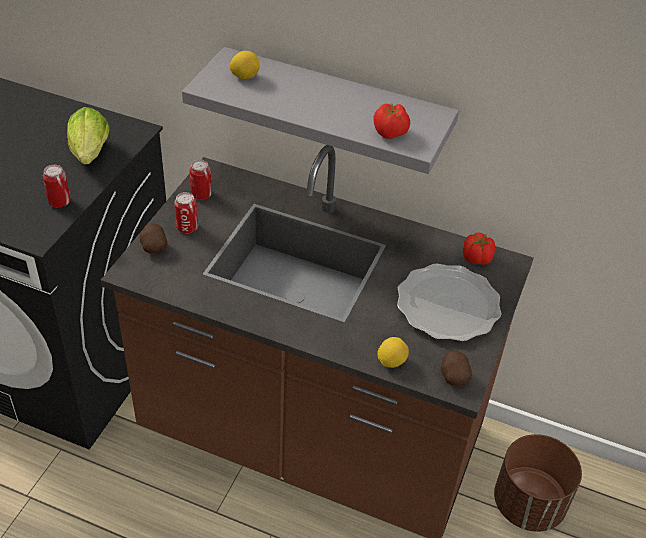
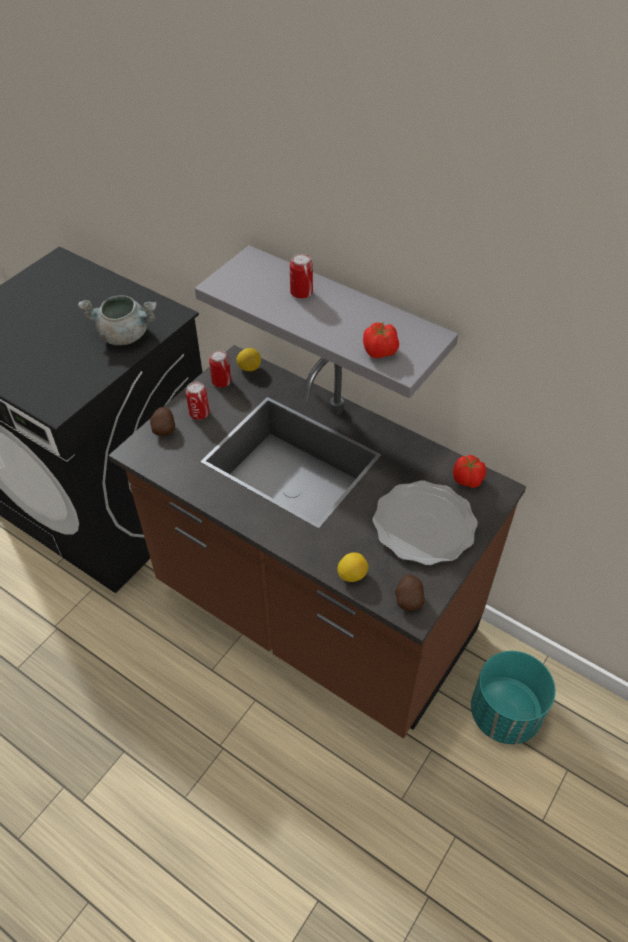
camera: 15 degrees right, 5 degrees up
can [43,165,71,207] -> can moved to [290,253,313,299]
lettuce [67,107,109,164] -> grey cooking pot [78,295,157,345]
lemon [230,51,260,79] -> lemon moved to [237,348,261,371]
brown planter [494,434,582,532] -> turquoise planter [471,651,555,744]

